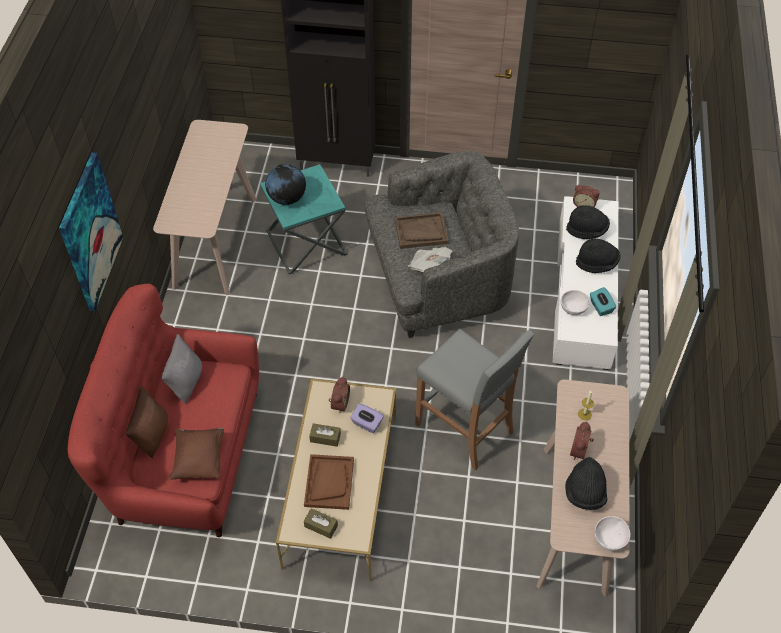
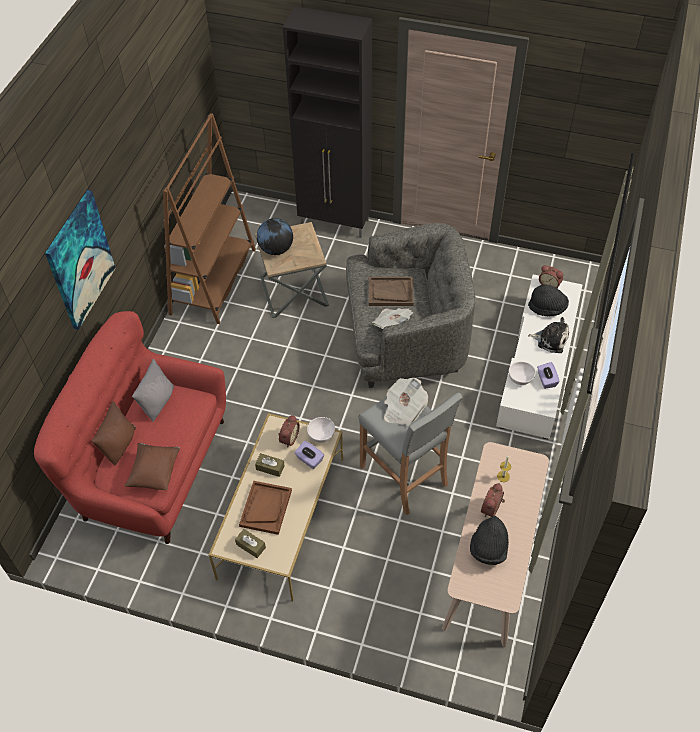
camera: 10 degrees right, 0 degrees up
beige console table [153,120,257,295] -> brown bookcase [163,113,256,324]
turquoise side table [260,164,348,274] -> brown side table [255,222,329,318]
black hat [576,239,621,273] -> plush toy [528,317,569,353]
turquoise tissue box [590,287,616,316] -> purple tissue box [537,362,559,389]
white bowl [594,516,630,551] -> white bowl moved to [307,417,335,443]
none -> newspaper [384,378,428,426]

